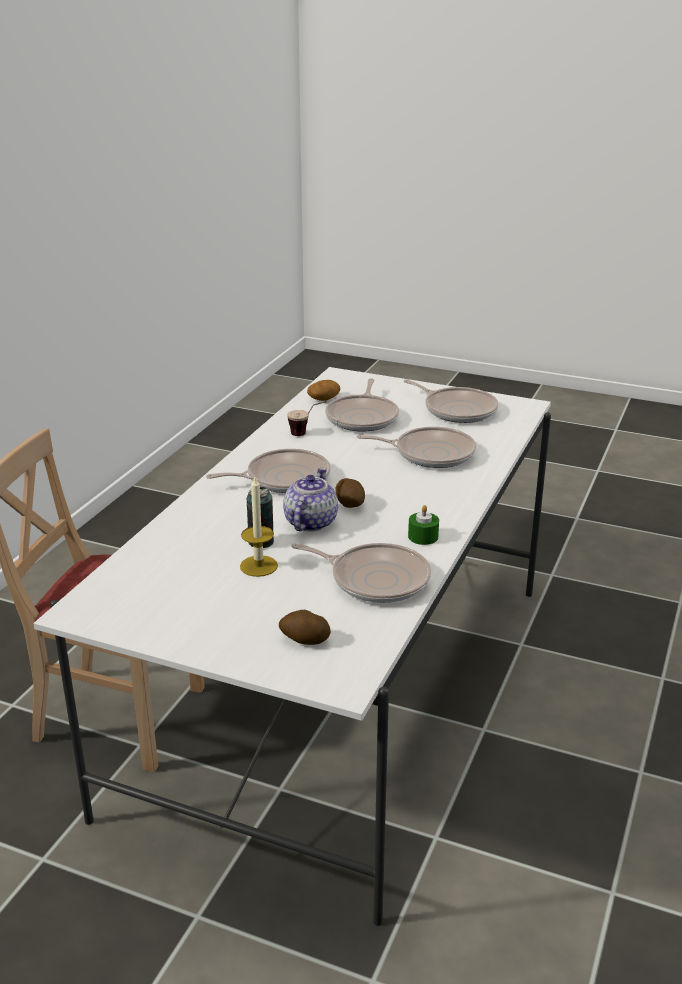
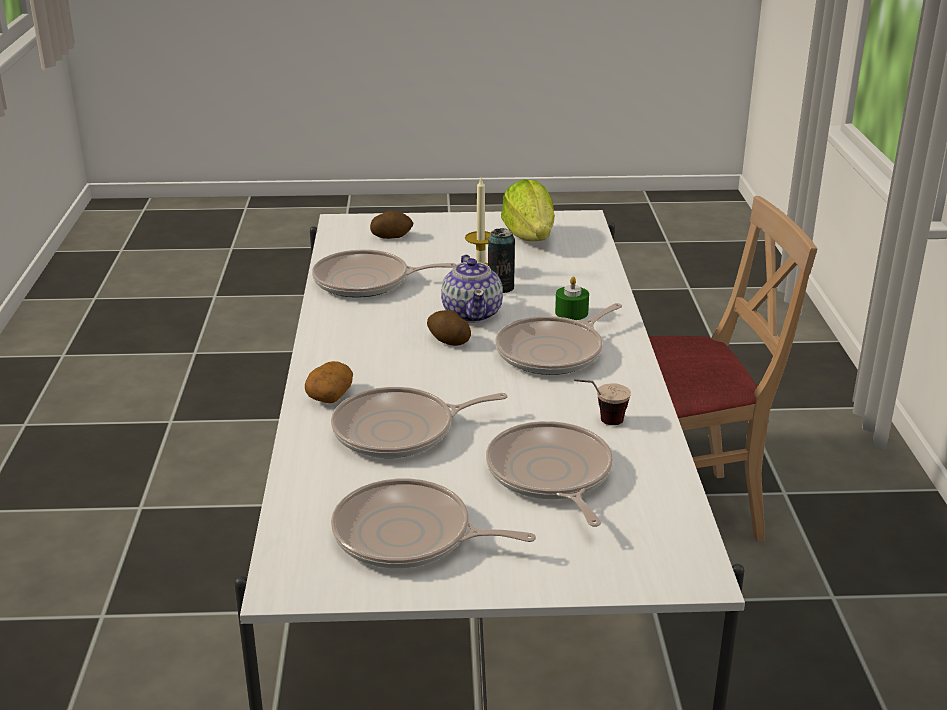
camera: 155 degrees right, 0 degrees up
potato [307,380,340,401] -> potato moved to [305,361,353,403]
green candle [408,505,439,545] -> green candle moved to [555,277,589,320]
none -> lettuce [501,179,555,241]

